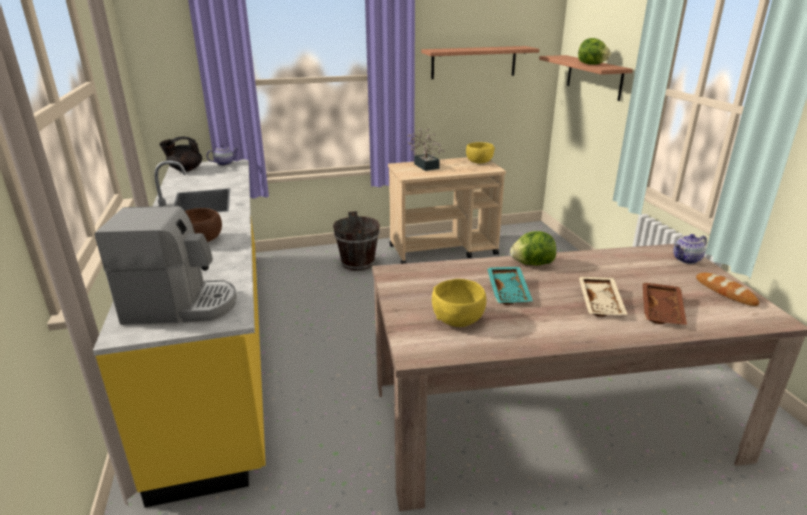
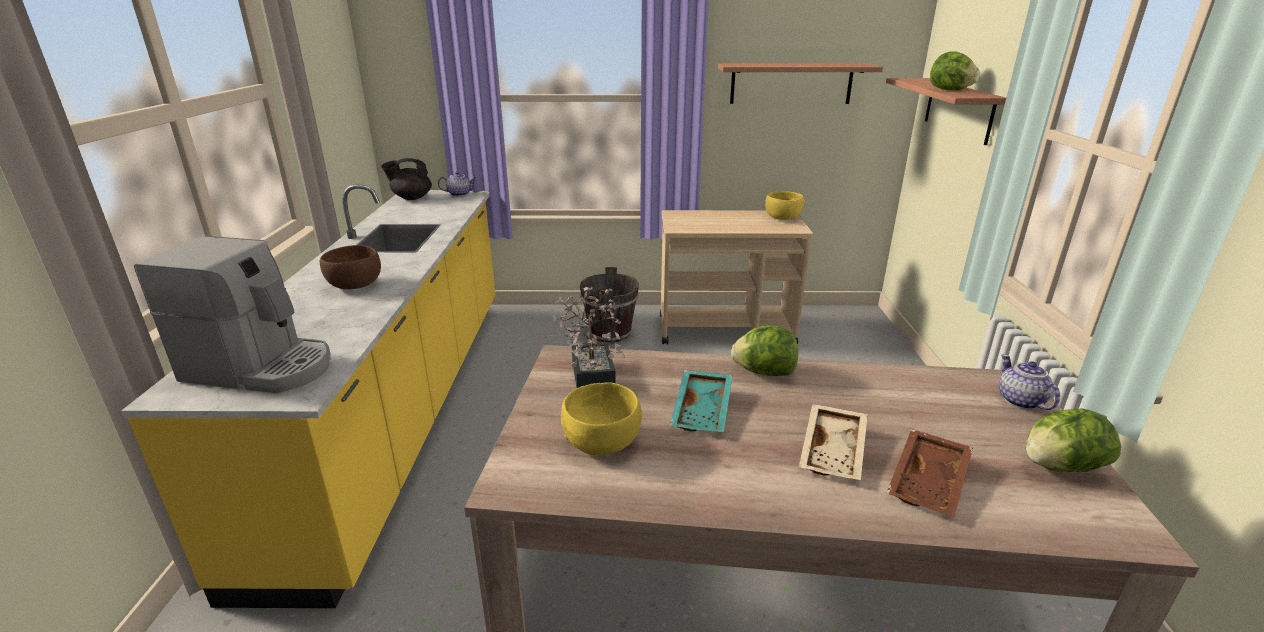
camera: 15 degrees right, 0 degrees up
potted plant [407,129,445,171] -> potted plant moved to [553,287,625,388]
teapot [673,234,707,264] -> teapot turned 90 degrees clockwise [999,354,1060,410]
bread [696,273,759,306] -> lettuce [1026,408,1121,472]

